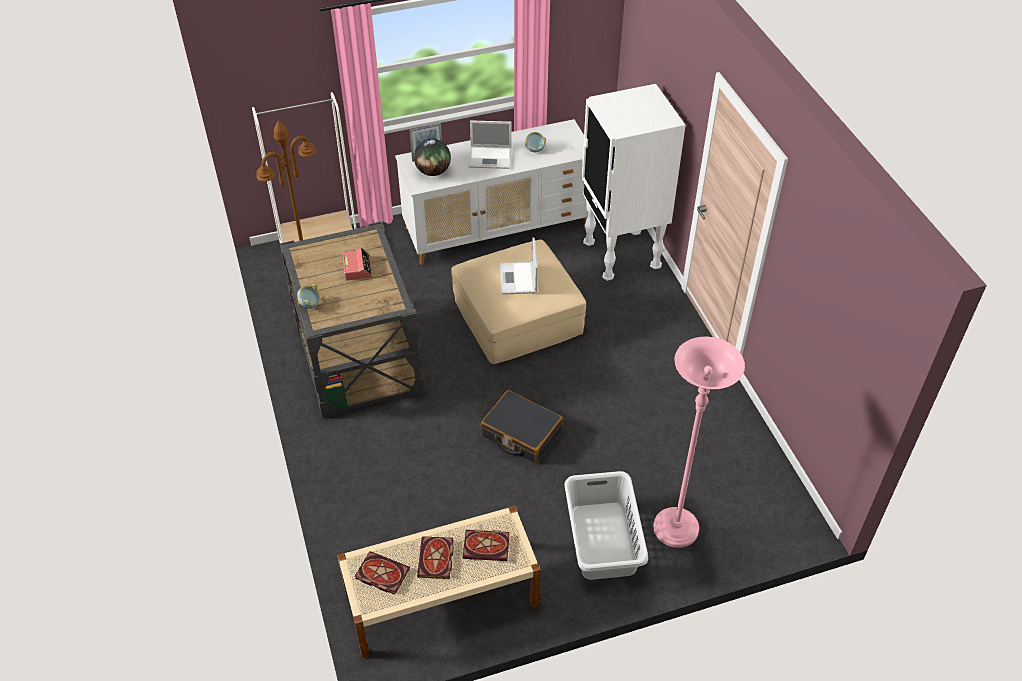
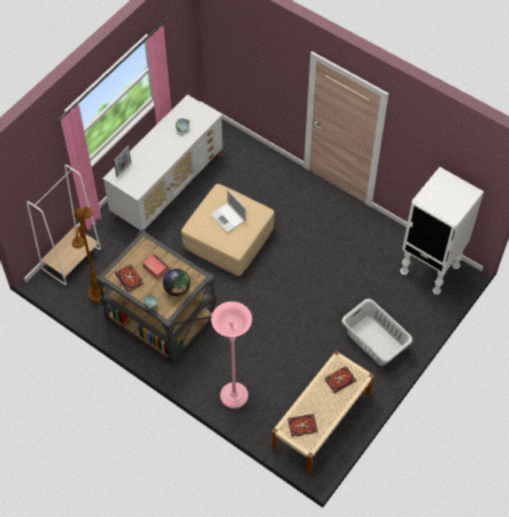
camera: 35 degrees left, 10 degrees up
globe [414,139,451,176] -> globe moved to [163,269,190,296]
book [417,536,454,579] -> book moved to [115,264,143,292]
laptop [468,120,511,169] -> none
black suitcase [481,390,563,464] -> none
white cabinet [581,84,686,281] -> white cabinet moved to [400,167,484,295]
pink floor lamp [653,337,745,548] -> pink floor lamp moved to [211,301,252,409]

